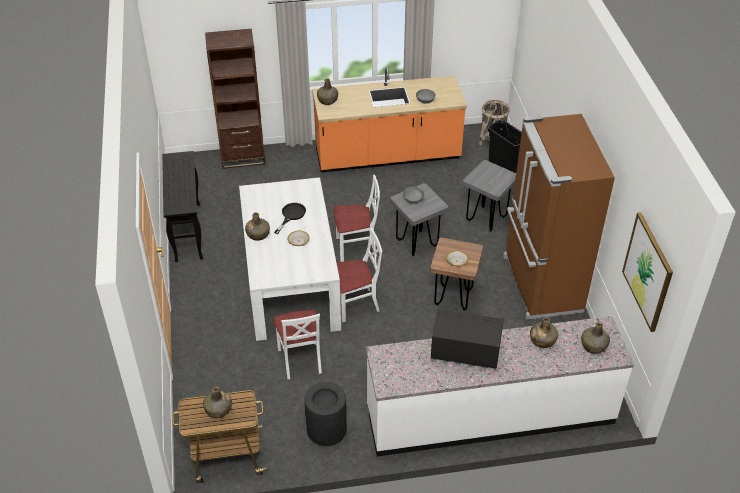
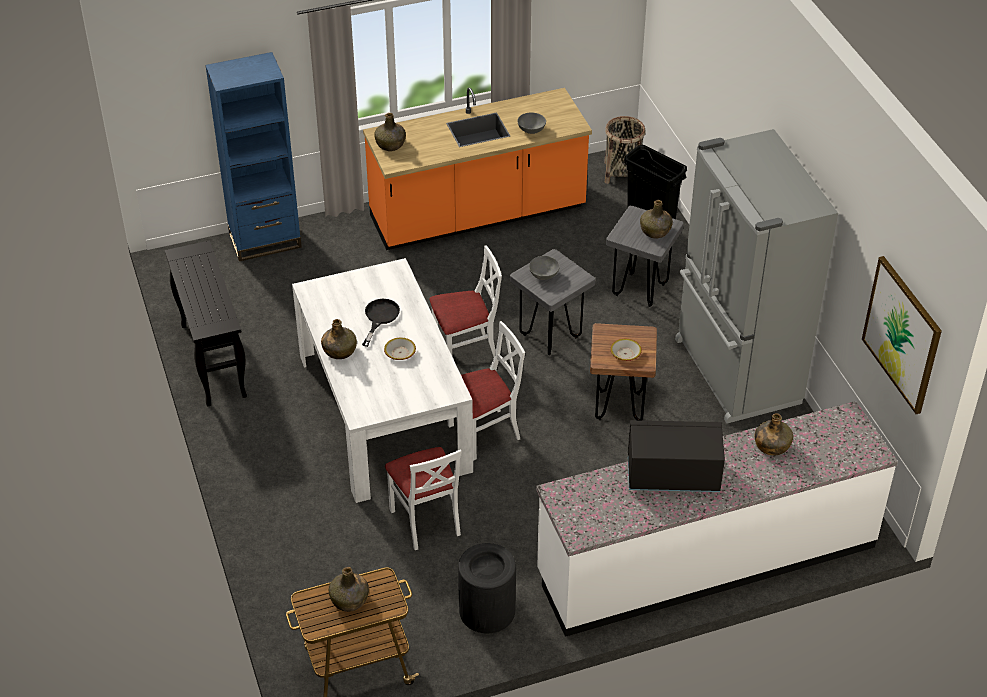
camera: 10 degrees left, 0 degrees up
brown bookcase [205,29,265,169] -> blue bookcase [205,52,302,261]
brown fridge [503,114,615,320] -> grey fridge [675,129,838,424]
green bottle [581,322,610,354] -> green bottle moved to [640,200,673,238]

